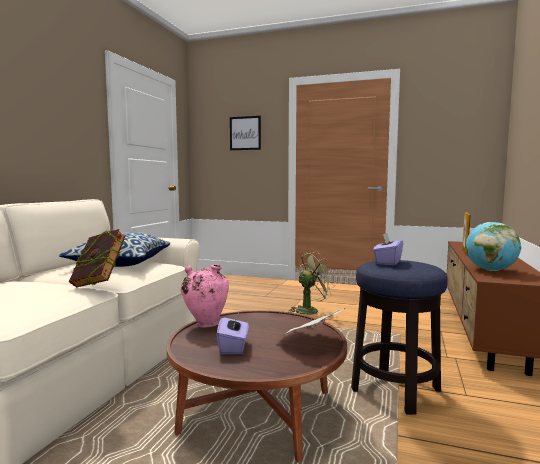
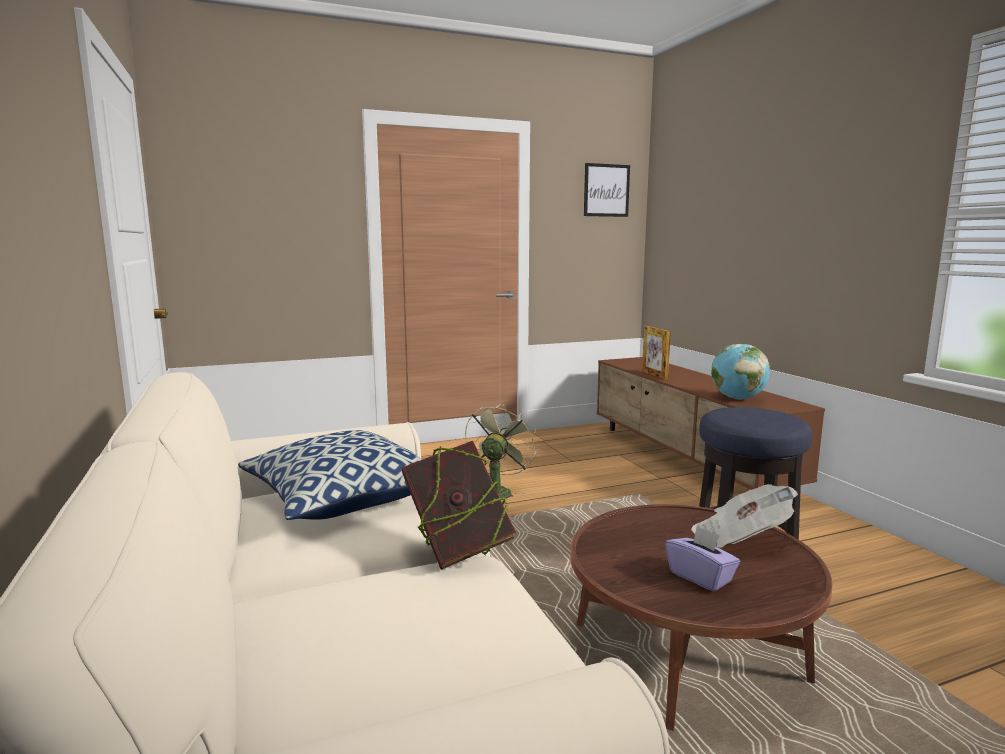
camera: 40 degrees left, 5 degrees up
pink vase [181,264,229,328] -> none
picture [230,116,261,150] -> picture moved to [584,163,630,217]
purple tissue box [373,233,403,266] -> none

